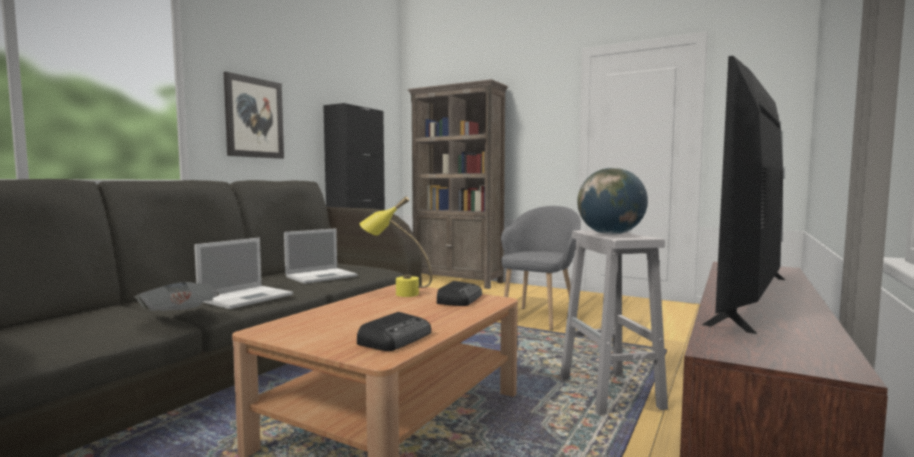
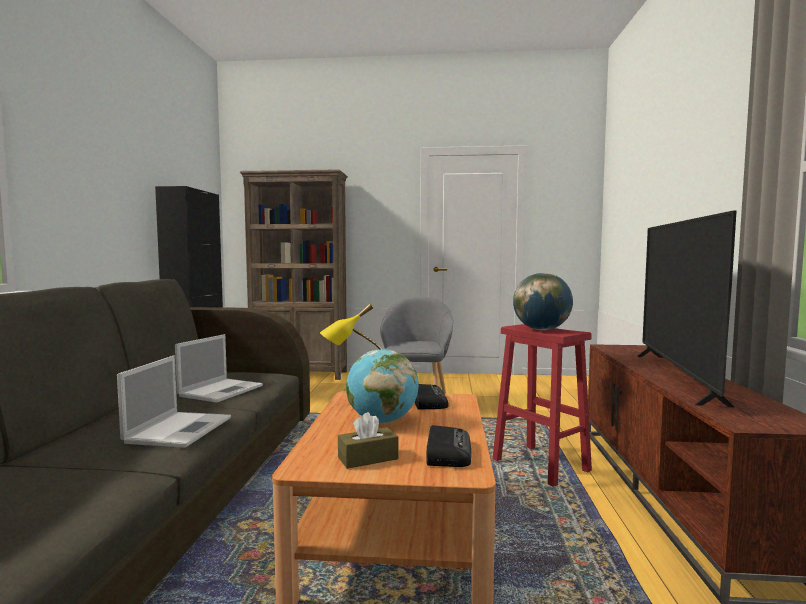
camera: 25 degrees left, 0 degrees up
newspaper [134,282,220,311] -> none
picture [224,72,284,159] -> none
white stool [560,230,668,415] -> red stool [492,324,592,487]
none -> brown tissue box [338,412,398,469]
none -> globe [346,349,419,423]

